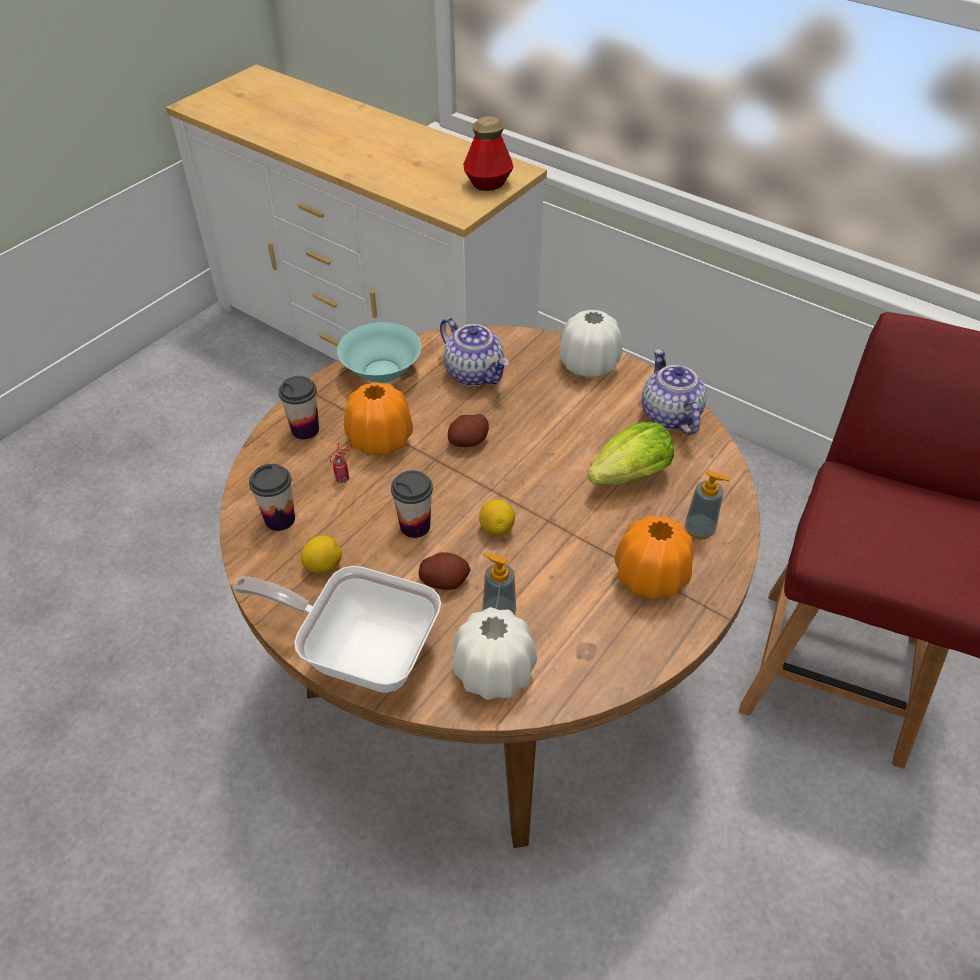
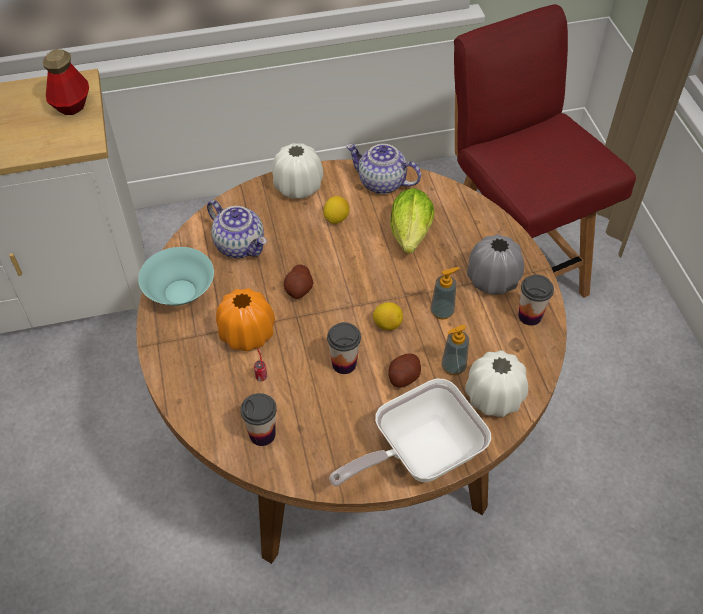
camera: 50 degrees left, 5 degrees up
cup [278,376,319,440] -> cup moved to [518,274,554,326]
lemon [301,535,342,573] -> lemon moved to [323,196,349,224]
teapot [440,317,509,386] -> teapot turned 45 degrees clockwise [207,200,267,258]
orange vase [615,515,694,600] -> grey vase [467,234,524,295]
soap dispenser [685,470,731,540] -> soap dispenser moved to [430,267,460,320]

